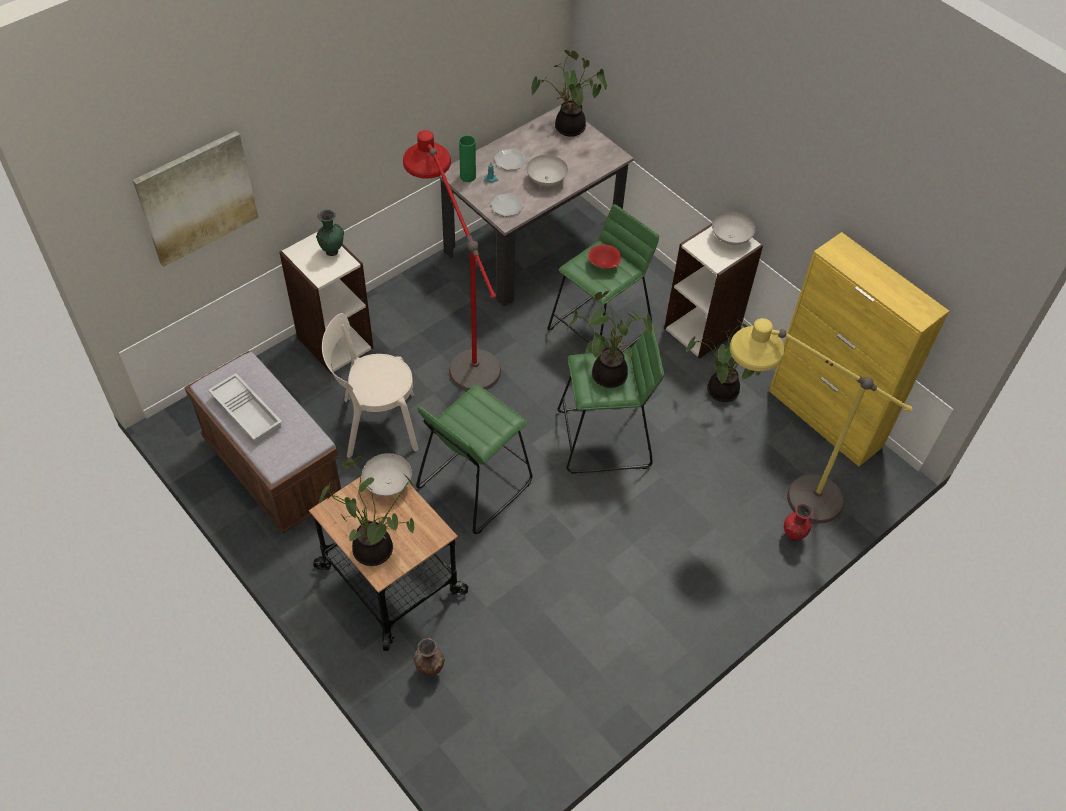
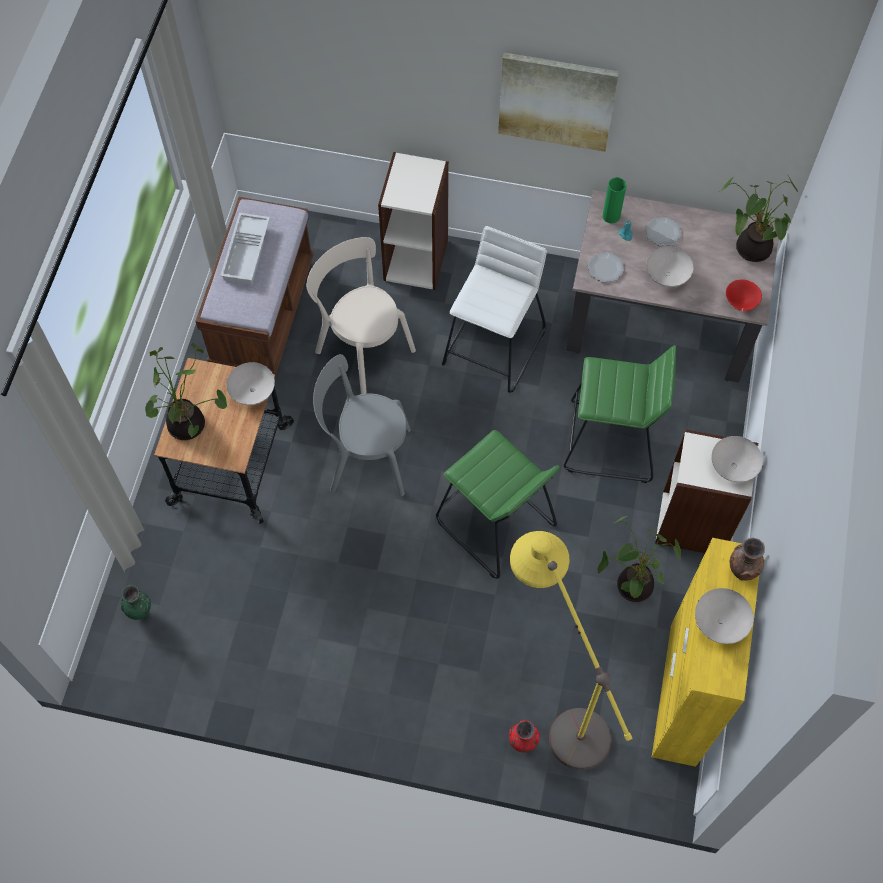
camera: 55 degrees right, 10 degrees up
picture [133,131,258,267] -> picture moved to [498,53,619,152]
green vase [316,210,344,256] -> green vase moved to [121,585,151,620]
red floor lamp [403,130,501,391] -> white stool [442,226,547,393]
brown vase [414,638,445,676] -> brown vase moved to [730,538,765,581]
green stool [416,385,532,534] -> grey chair [313,354,411,496]
potted plant [567,291,652,388] -> none
red bowl [588,245,621,268] -> red bowl moved to [726,279,762,311]
none -> white bowl [695,588,754,644]

